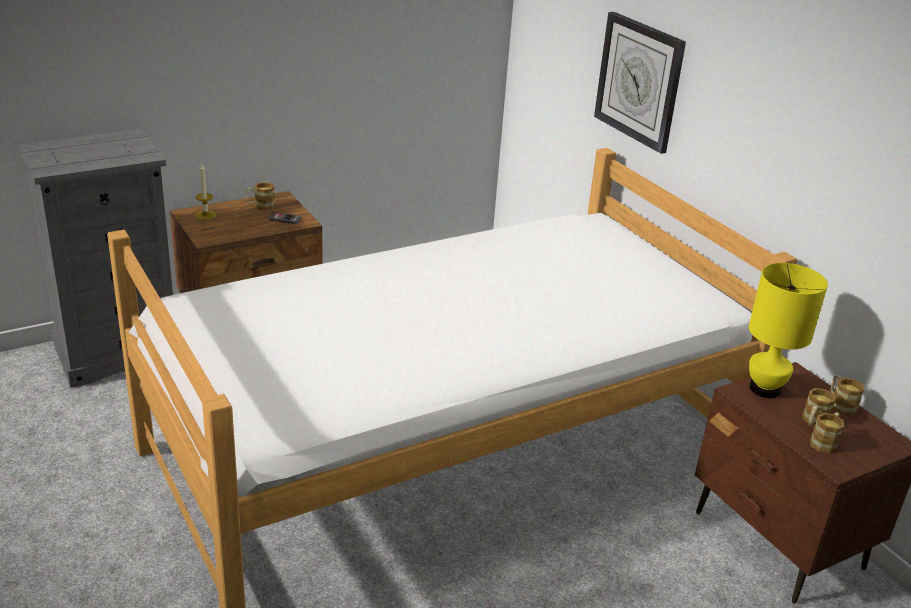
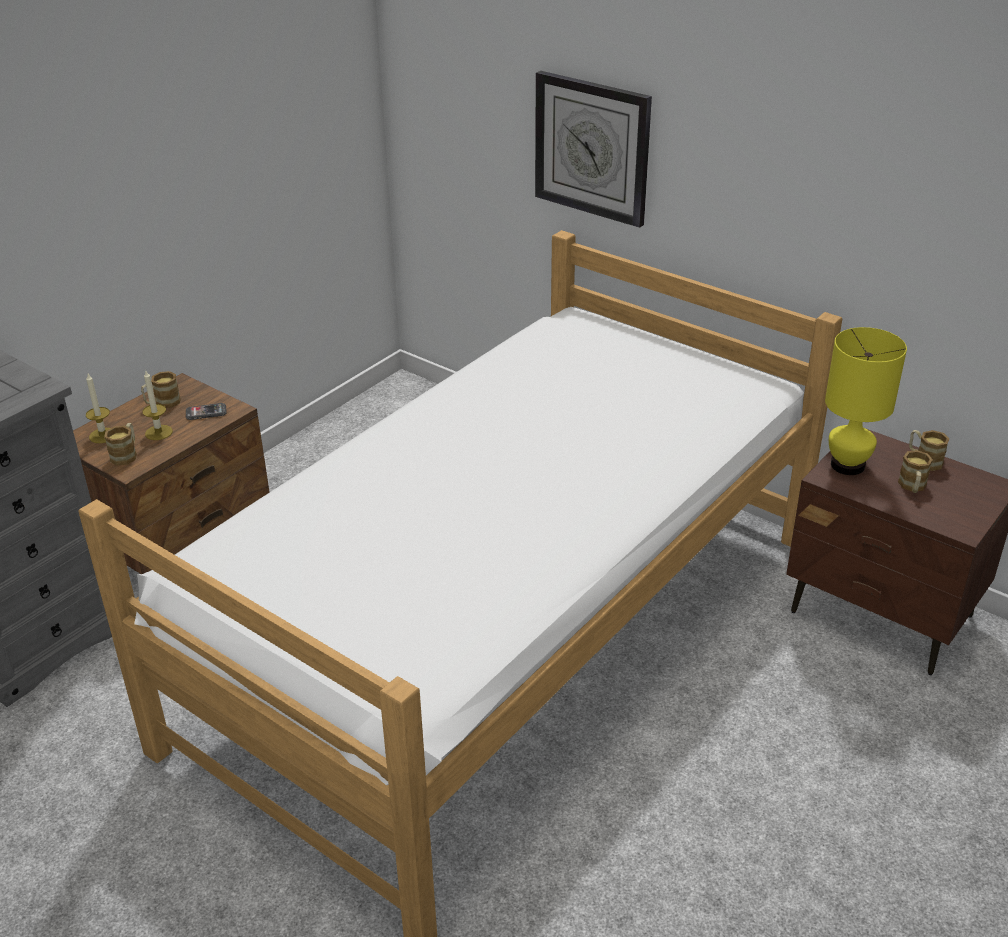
camera: 20 degrees left, 5 degrees up
mug [810,412,845,454] -> mug moved to [104,423,137,466]
none -> candle [142,371,173,440]

